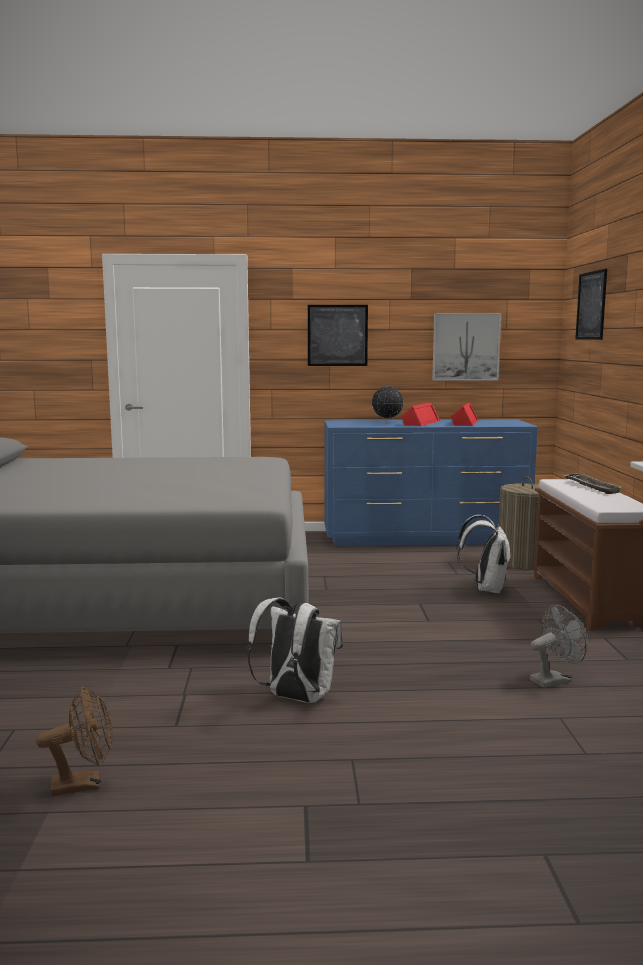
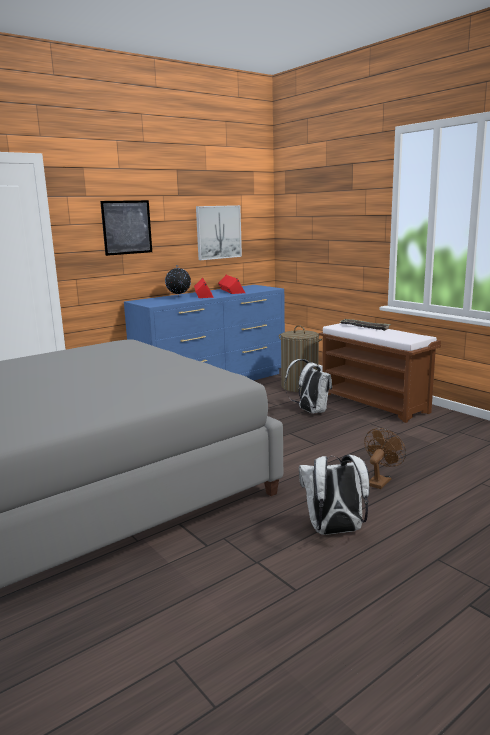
camera: 35 degrees left, 5 degrees up
brown fan [36,686,113,796] -> brown fan moved to [364,428,406,489]
grey fan [530,605,587,688] -> none
picture [575,269,607,340] -> none

